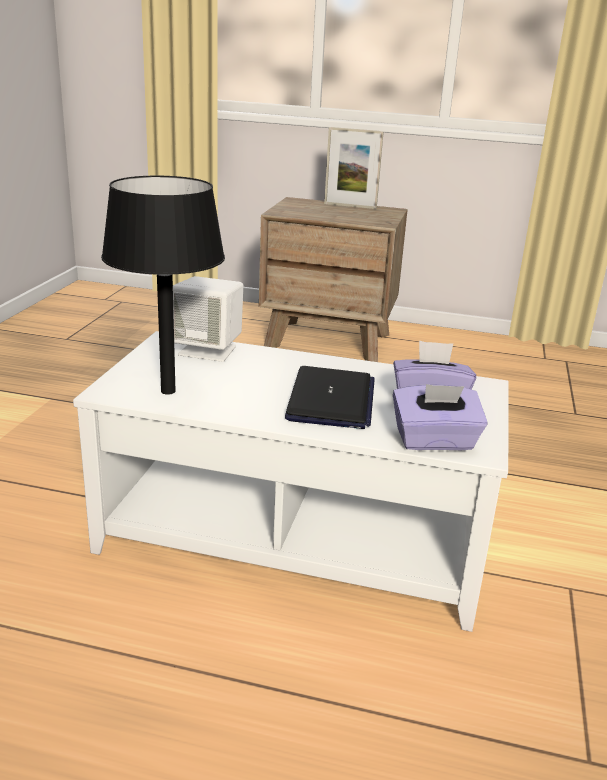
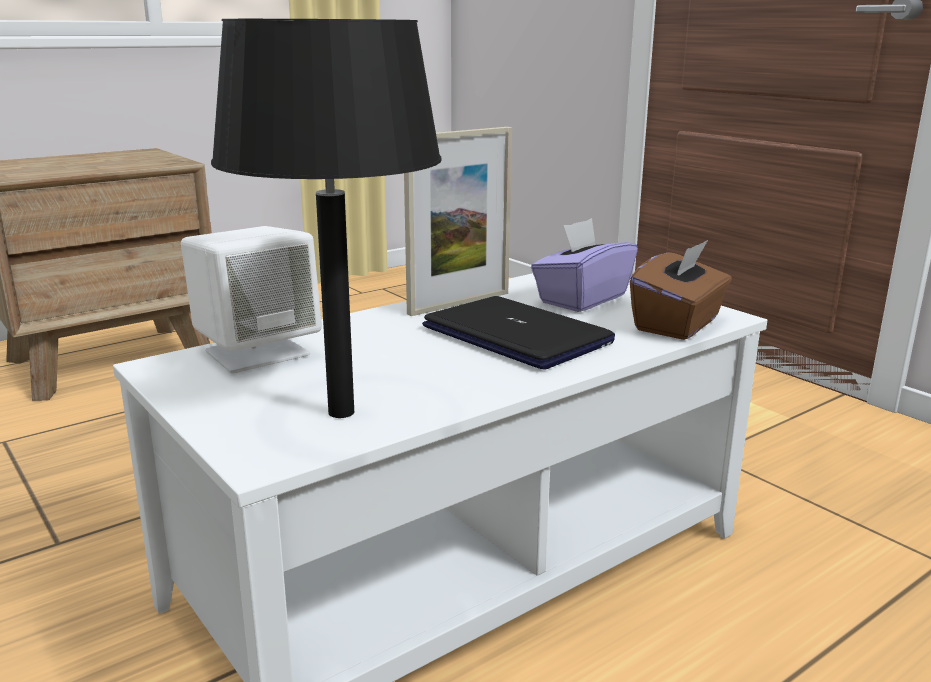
camera: 50 degrees left, 5 degrees down
picture frame [324,127,384,209] -> picture frame moved to [404,127,512,316]
purple tissue box [393,384,488,450] -> brown tissue box [630,240,732,340]

